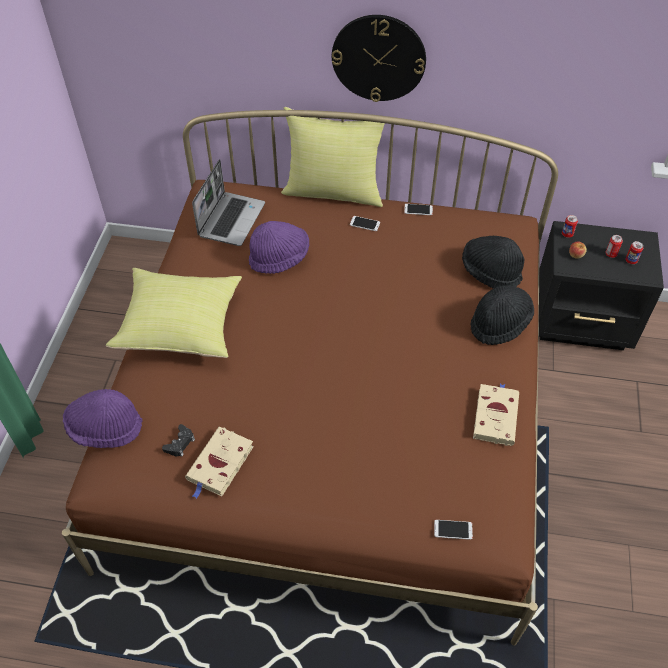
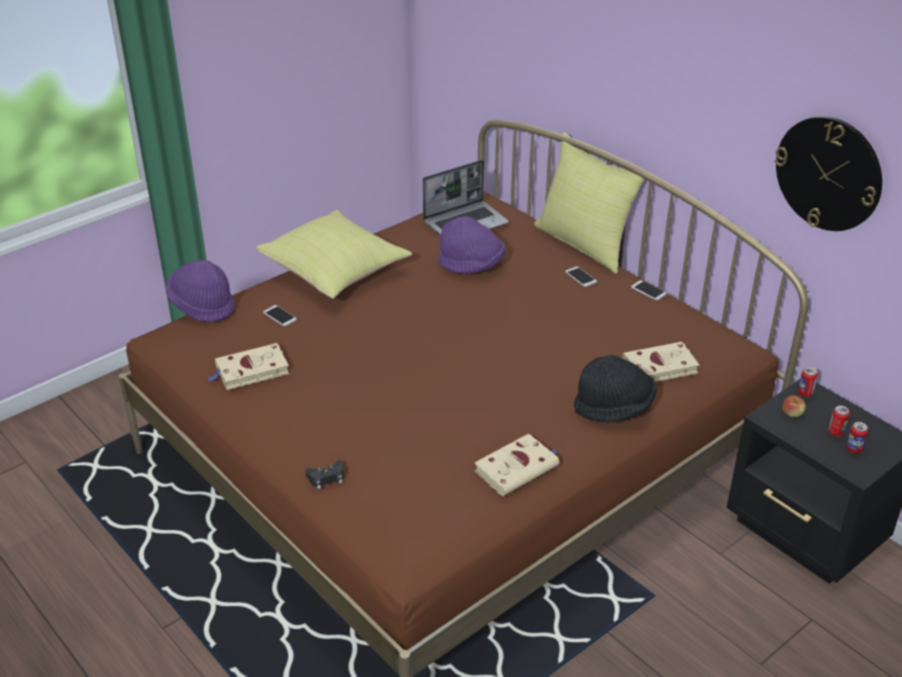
camera: 40 degrees right, 15 degrees down
black game controller [162,424,195,457] -> black game controller moved to [305,460,344,489]
wall clock [332,15,426,102] -> wall clock moved to [775,116,882,231]
phone [434,520,473,540] -> phone moved to [263,305,297,326]
black hat [462,236,524,289] -> beige book [623,342,700,382]

